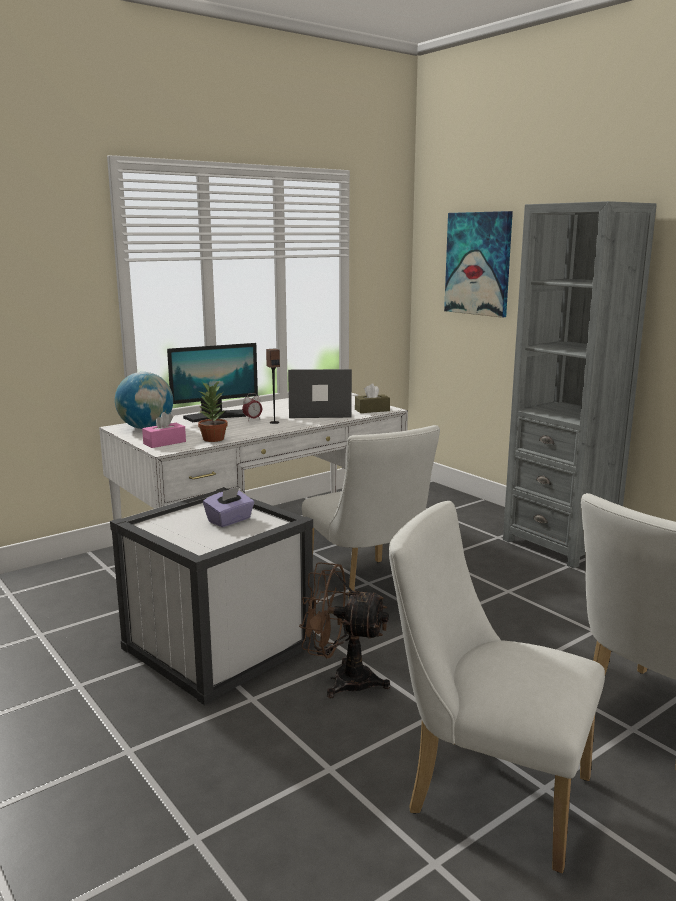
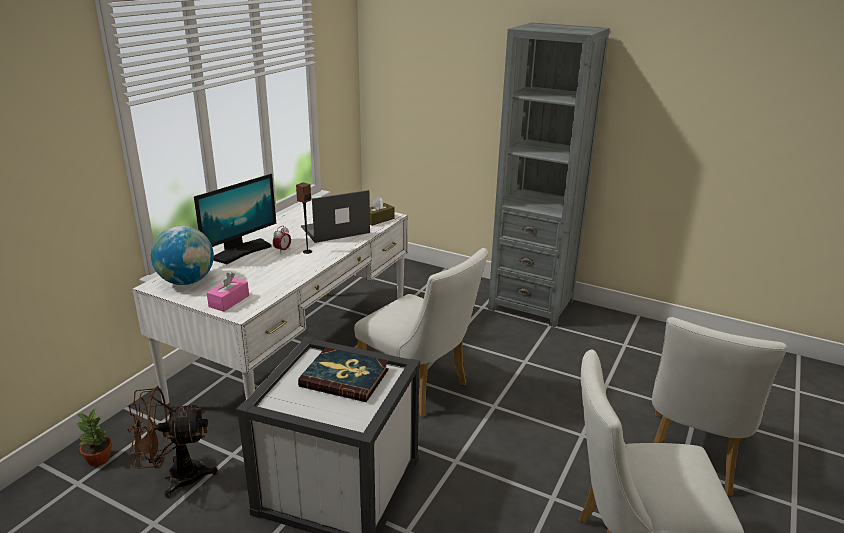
camera: 25 degrees left, 10 degrees up
potted plant [197,381,228,442] -> potted plant moved to [74,408,112,466]
purple tissue box [203,487,254,527] -> book [298,347,389,402]
brown fan [299,562,390,698] -> brown fan moved to [127,387,218,498]
picture [444,211,513,318] -> none

